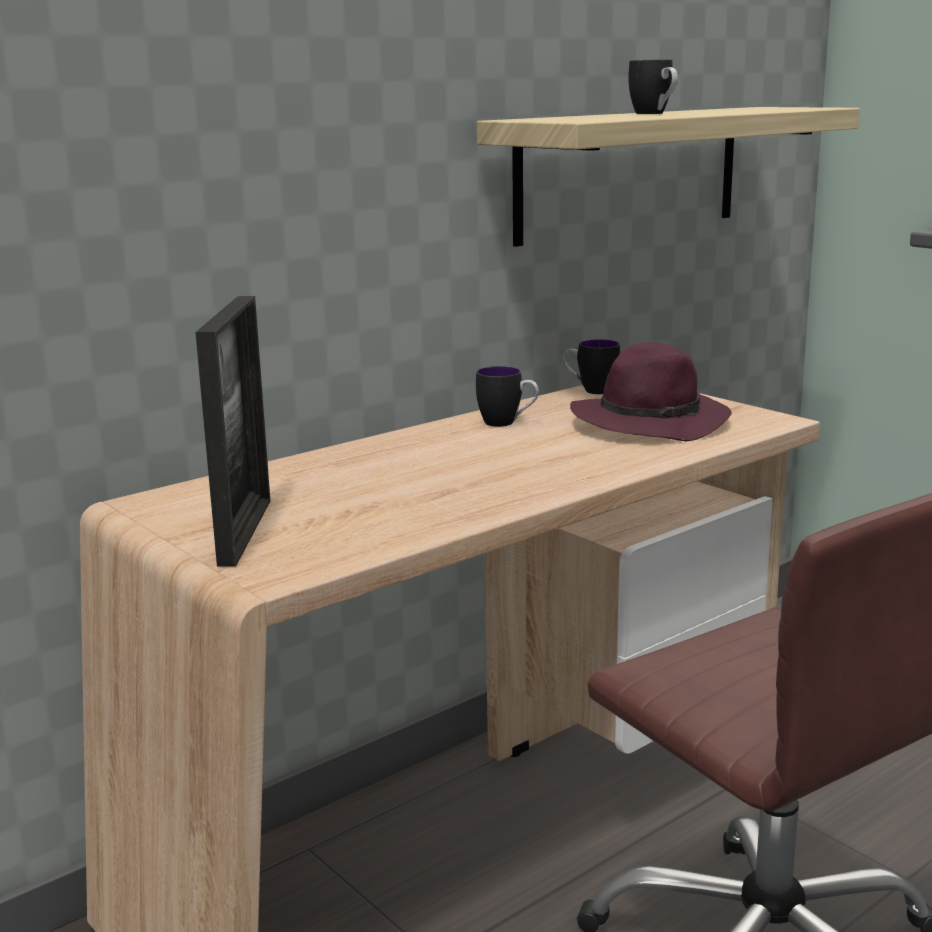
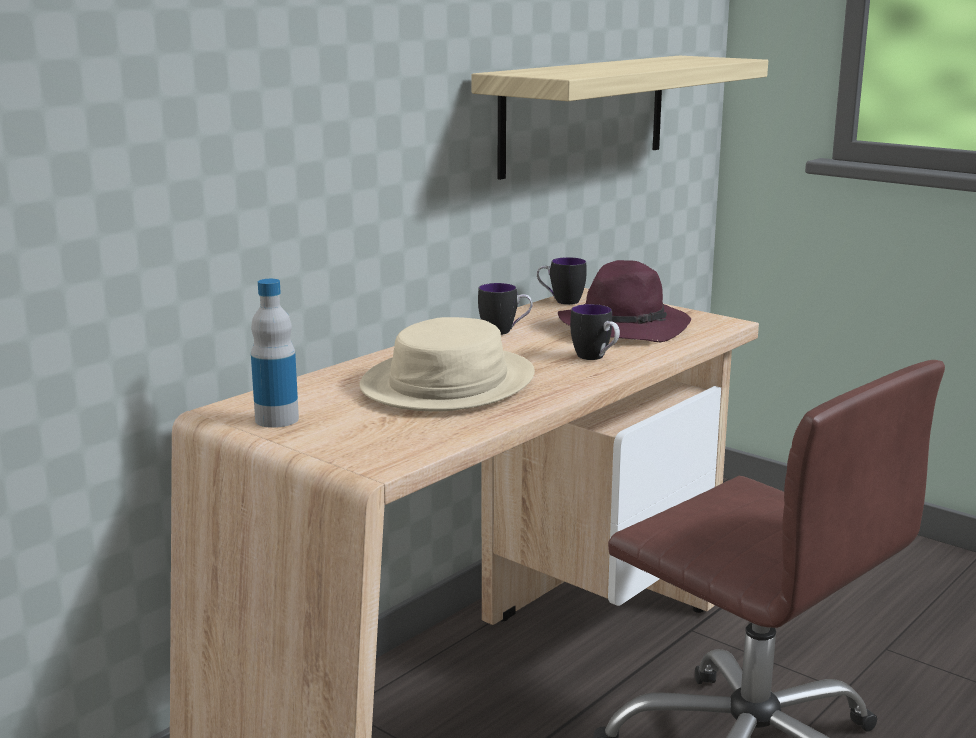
camera: 10 degrees left, 0 degrees up
picture frame [195,296,270,567] -> none
mug [628,60,678,114] -> mug moved to [570,304,620,360]
none -> bottle [251,279,299,428]
none -> beige hat [360,317,535,412]

